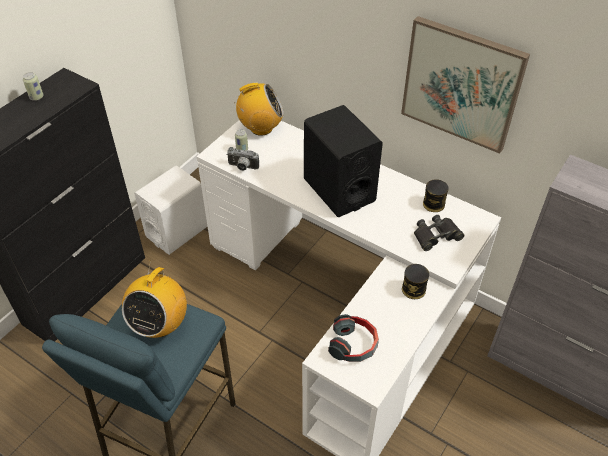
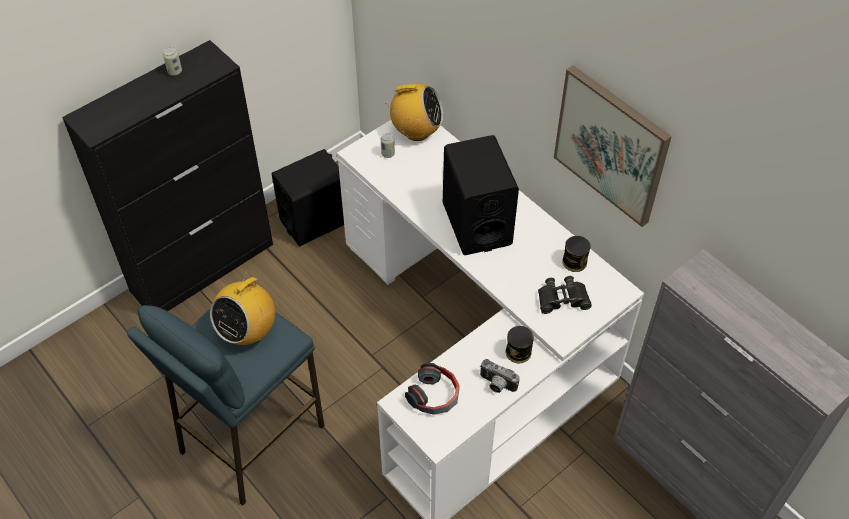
camera: 15 degrees right, 5 degrees up
white speaker [134,165,208,255] -> black speaker [272,149,344,247]
camera [226,147,259,171] -> camera moved to [480,359,520,393]

